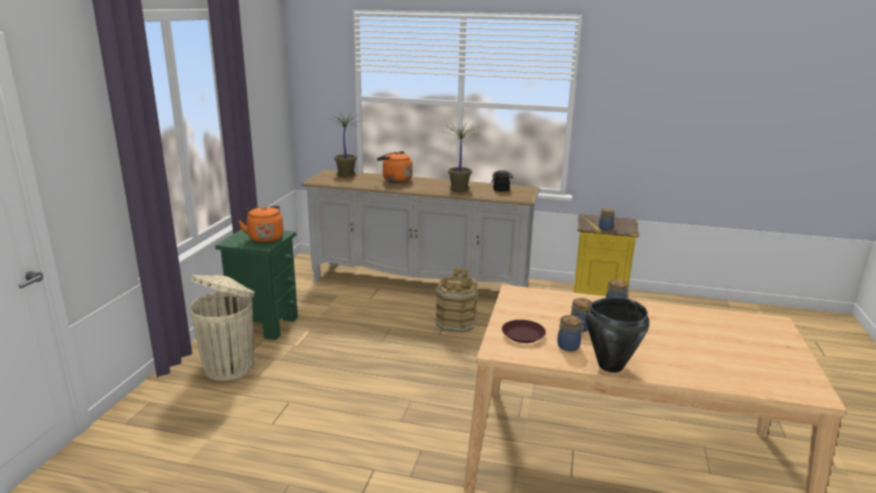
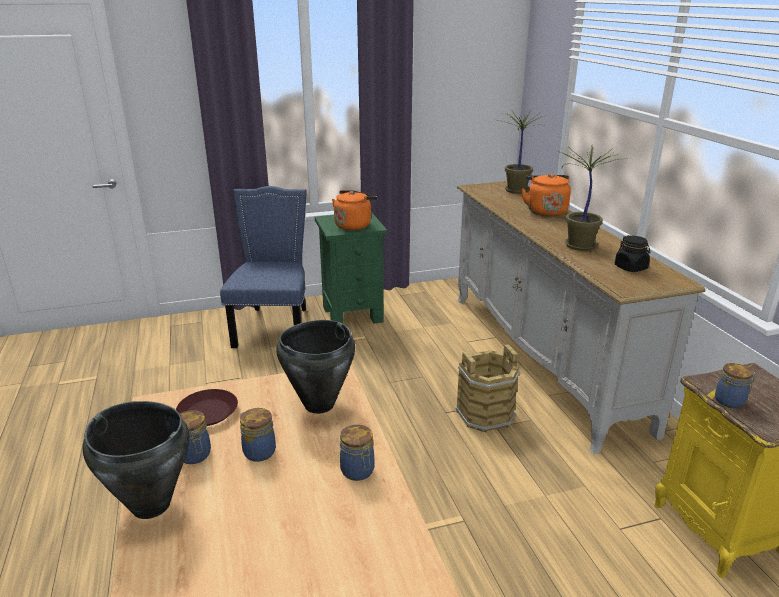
camera: 60 degrees right, 5 degrees up
beige trash can [190,275,255,381] -> blue chair [220,186,307,348]
none -> black cooking pot [276,320,355,414]

